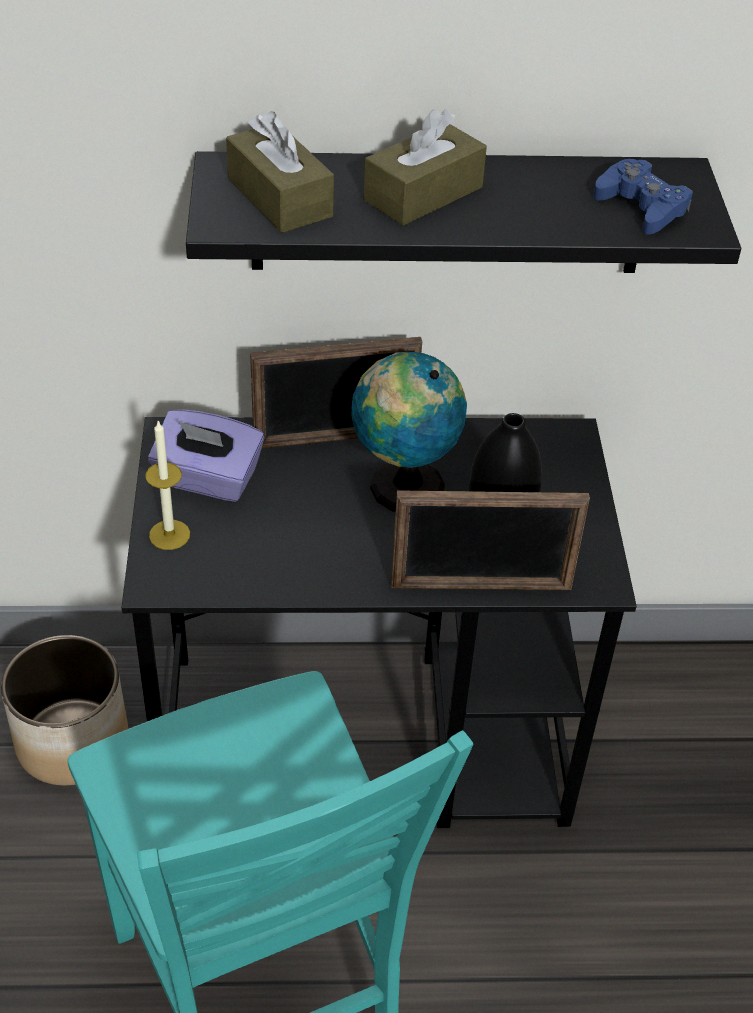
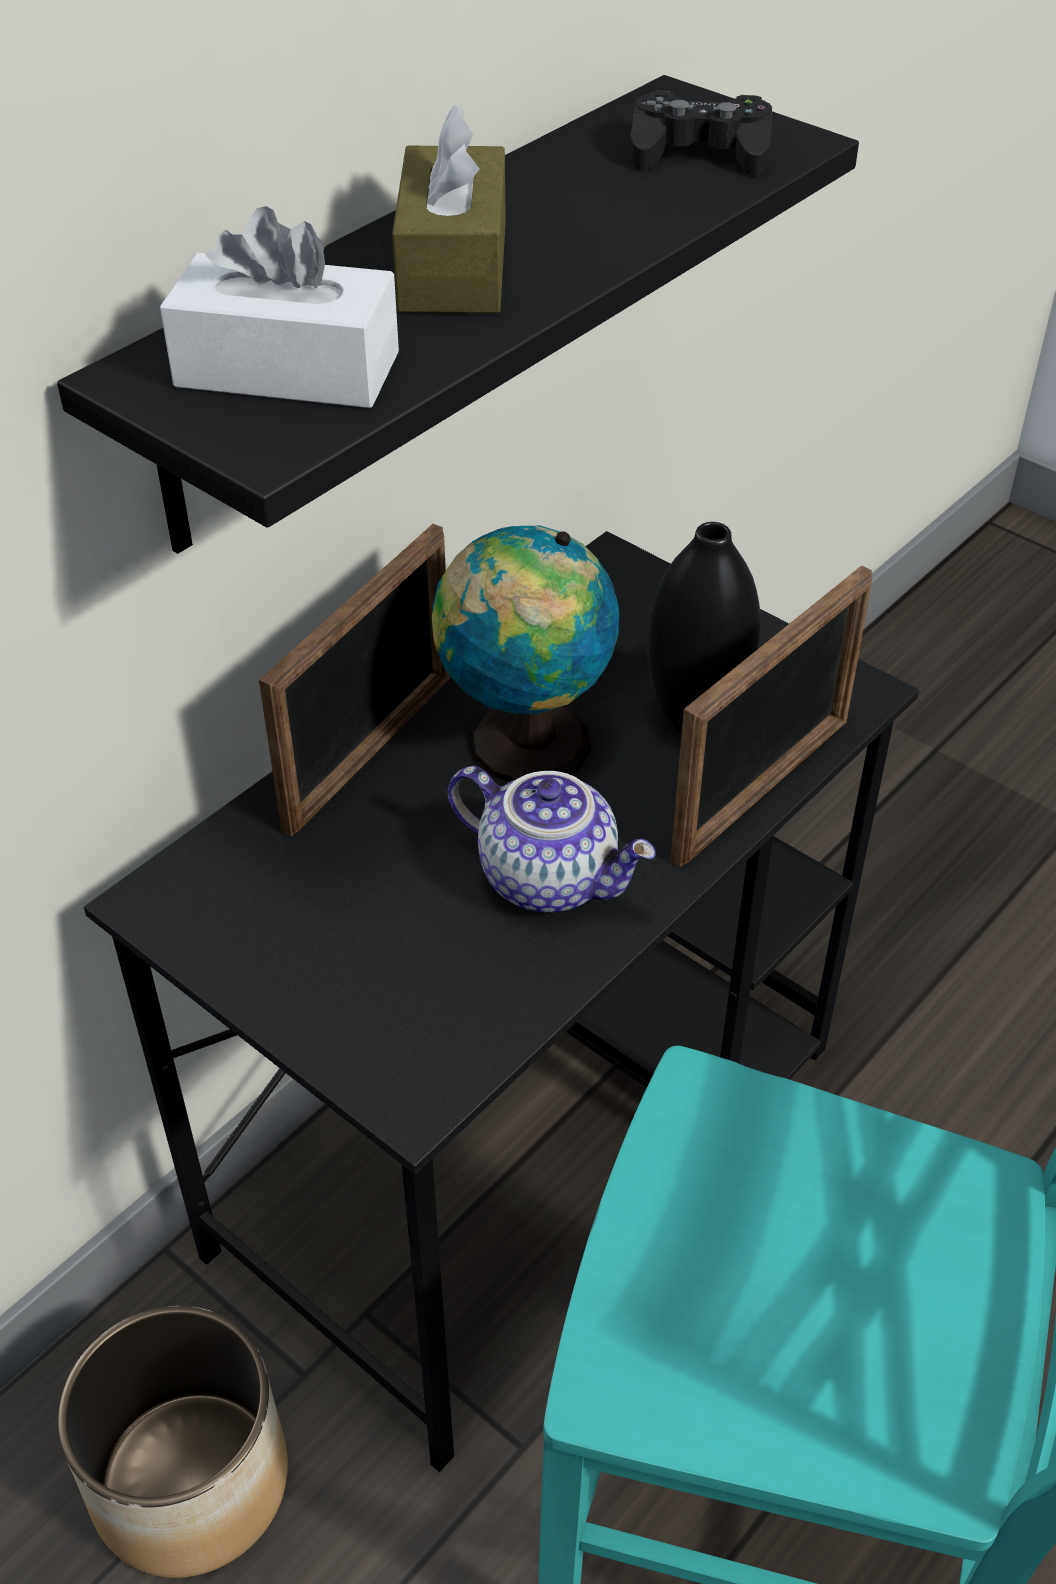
camera: 45 degrees left, 0 degrees up
candle [145,421,190,550] -> none
purple tissue box [148,410,264,502] -> none
brown tissue box [226,111,334,233] -> white tissue box [160,206,399,408]
blue game controller [594,159,693,235] -> black game controller [630,90,772,176]
none -> teapot [447,766,656,912]

